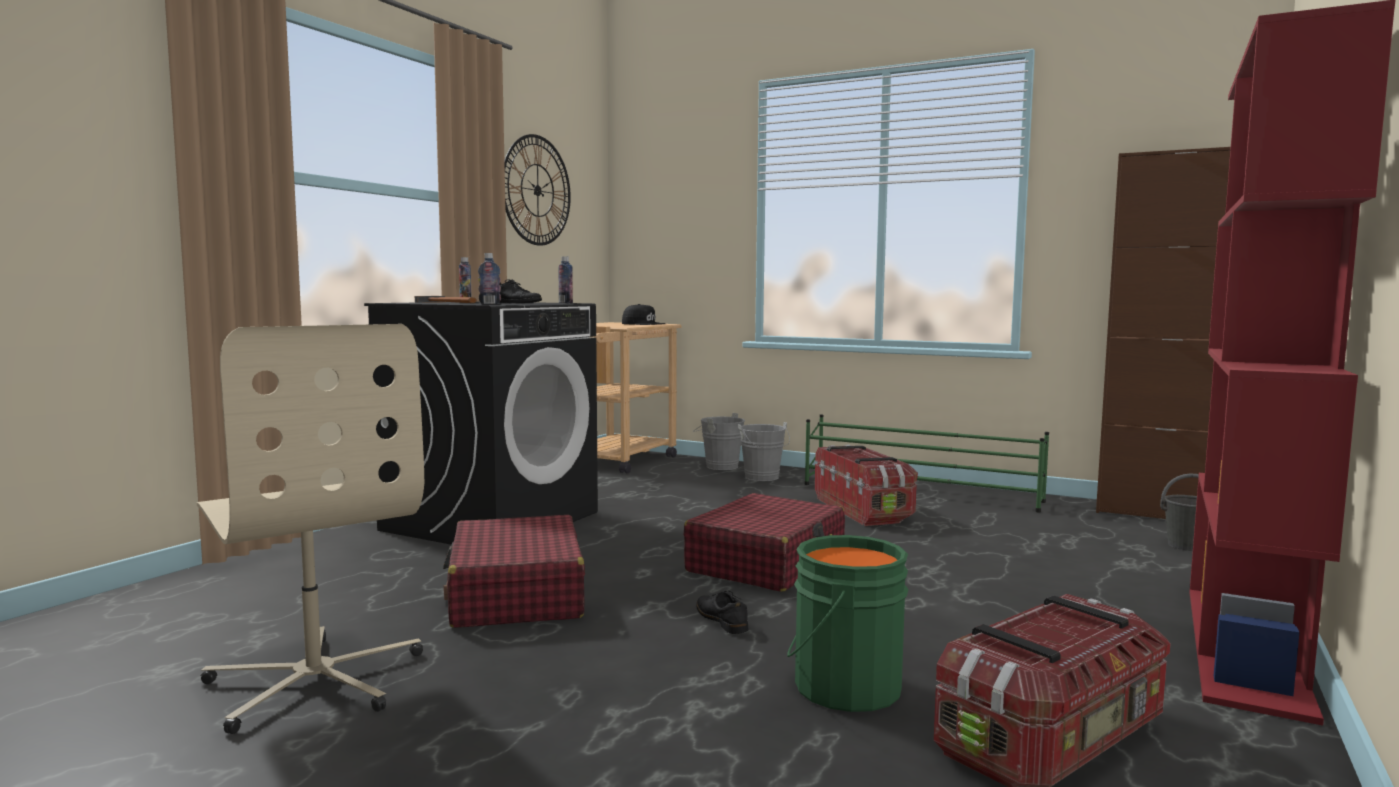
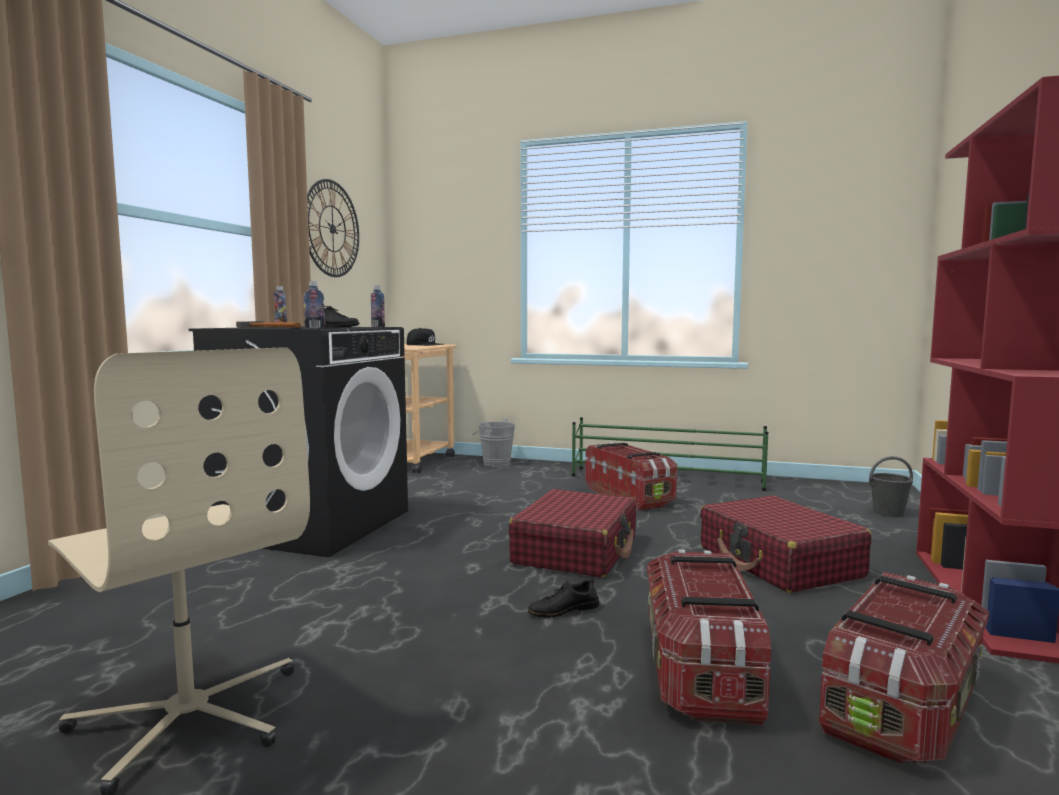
camera: 10 degrees left, 0 degrees up
red suitcase [443,515,585,628] -> red suitcase moved to [700,495,872,593]
black shoe [696,590,749,634] -> black shoe turned 75 degrees counterclockwise [528,579,599,618]
grey bucket [738,422,790,481] -> none
green bucket [787,535,908,712] -> storage box [647,549,771,725]
brown cabinet [1096,147,1231,519] -> none

